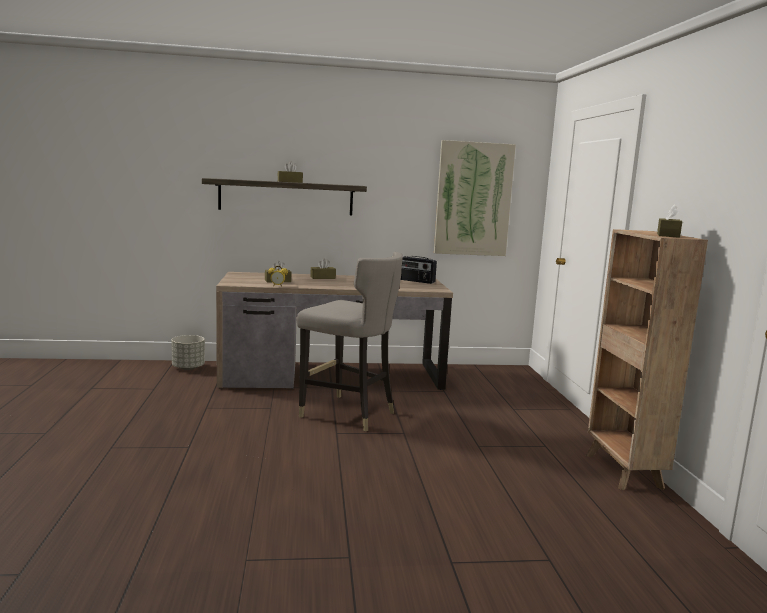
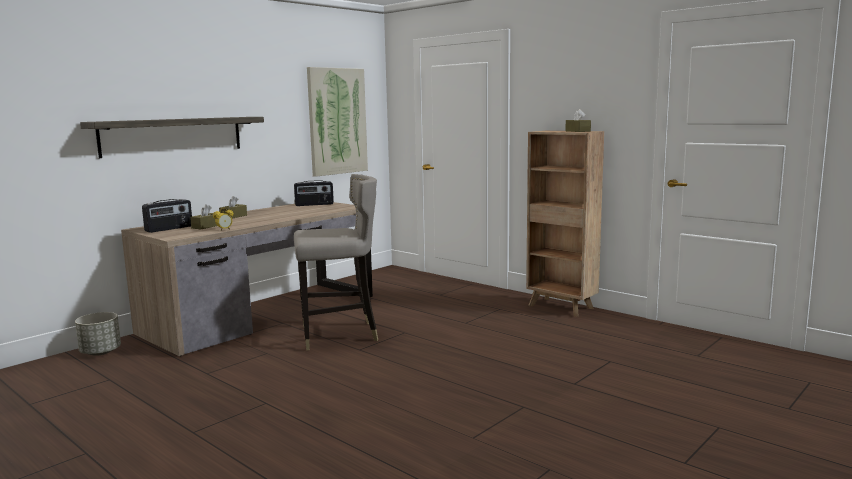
camera: 40 degrees left, 0 degrees up
brown tissue box [278,161,303,183] -> none
none -> radio [142,199,192,233]

